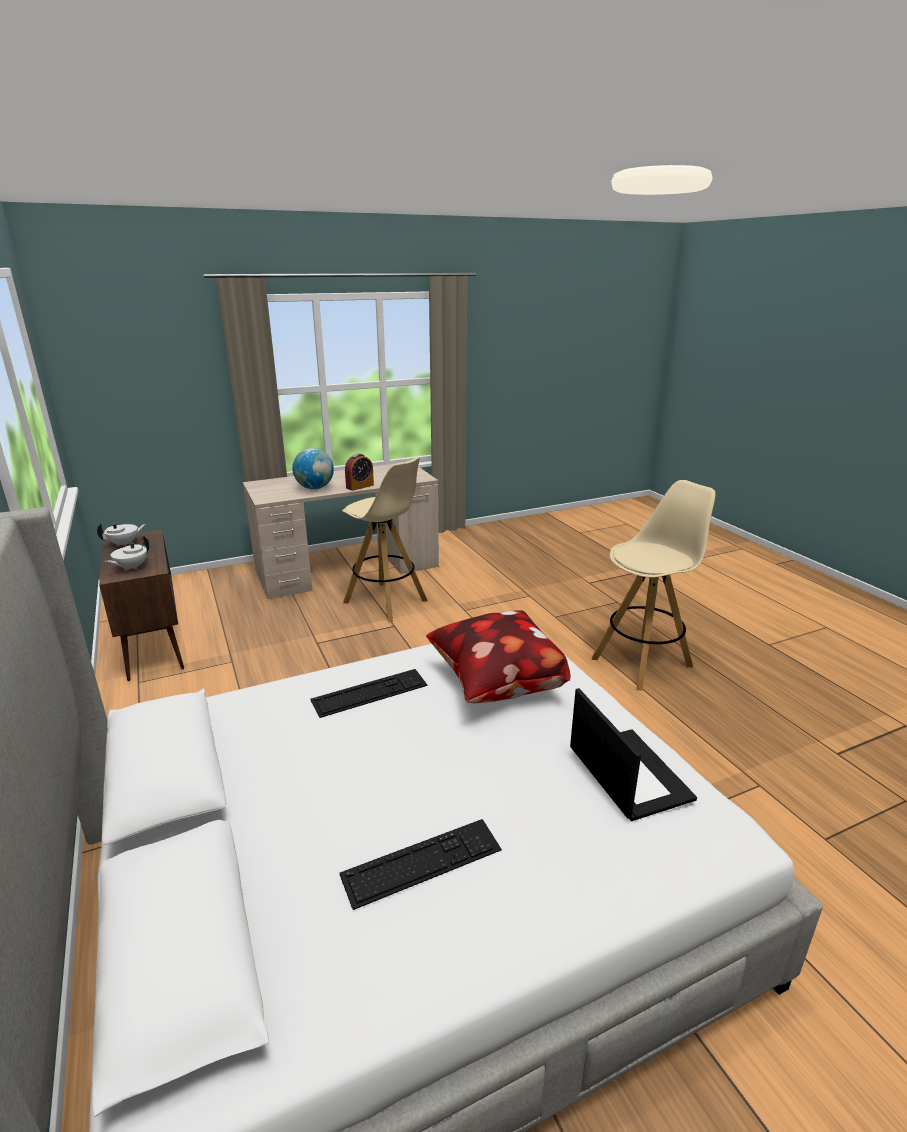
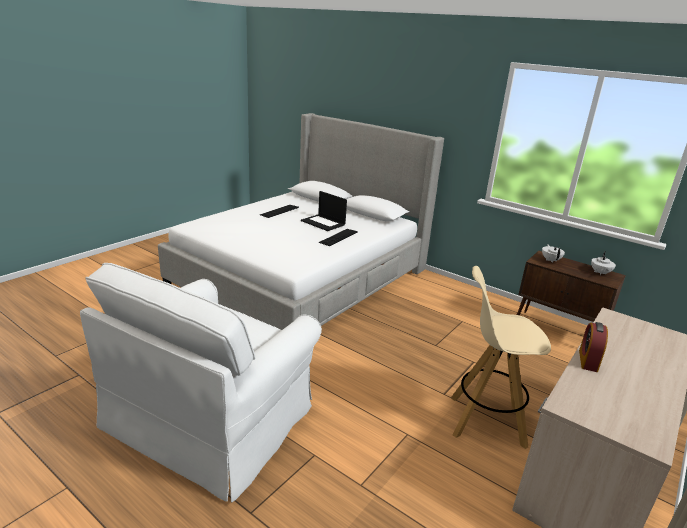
camera: 150 degrees right, 0 degrees up
globe [292,448,334,489] -> none
pillow [426,610,571,703] -> none
laptop [570,688,697,821] -> laptop moved to [301,191,347,231]
beige stool [591,480,715,691] -> white armchair [80,263,322,502]

